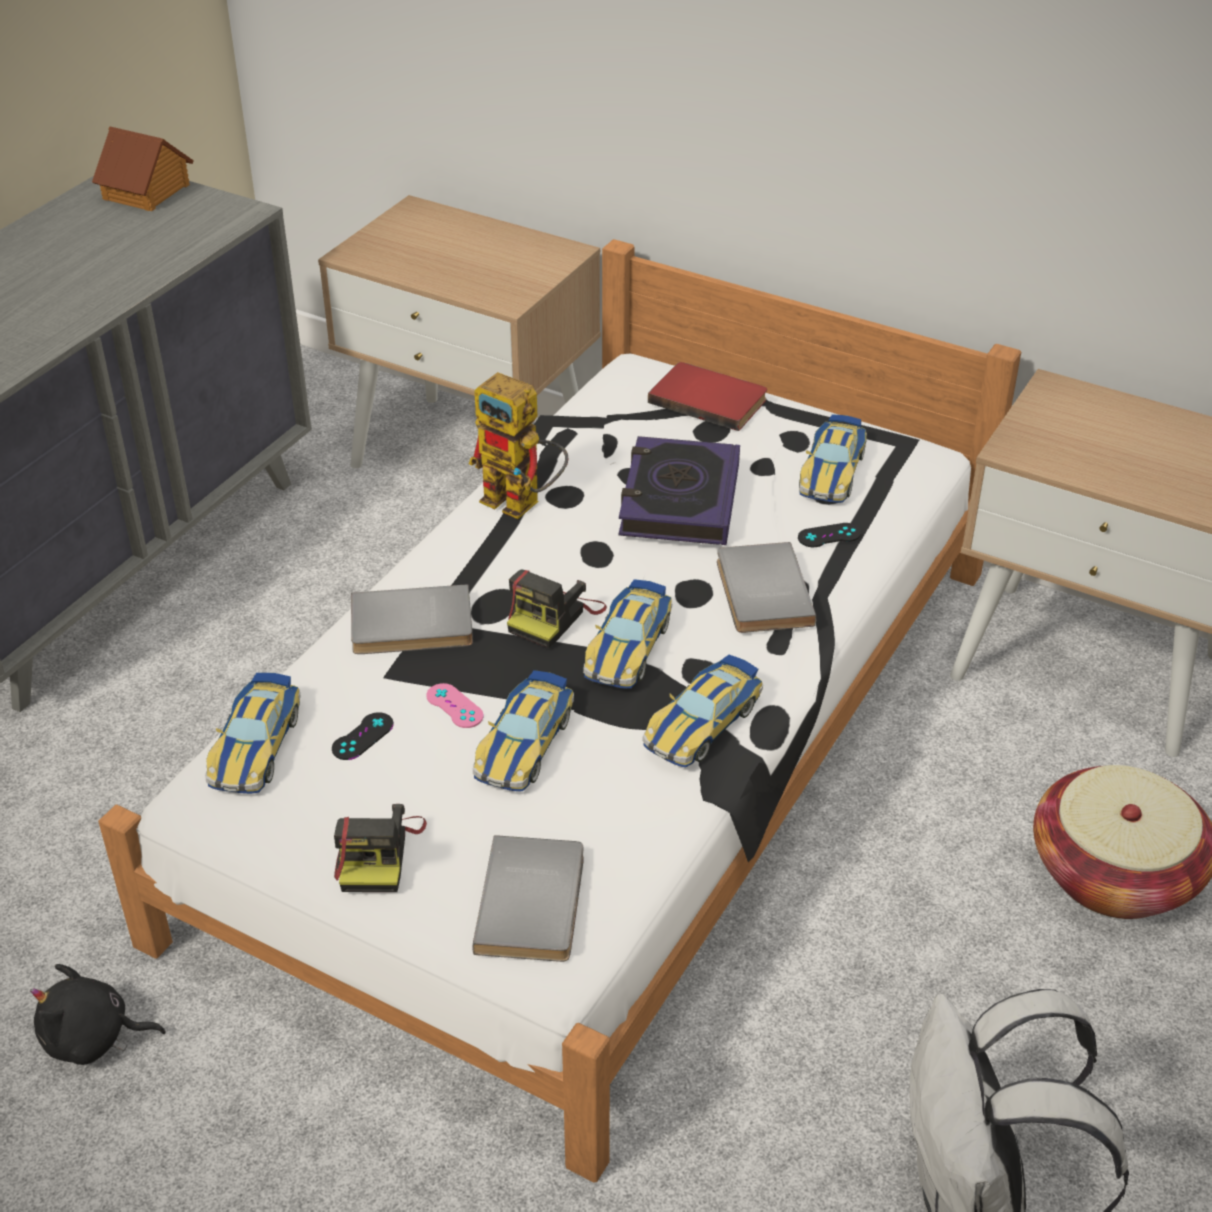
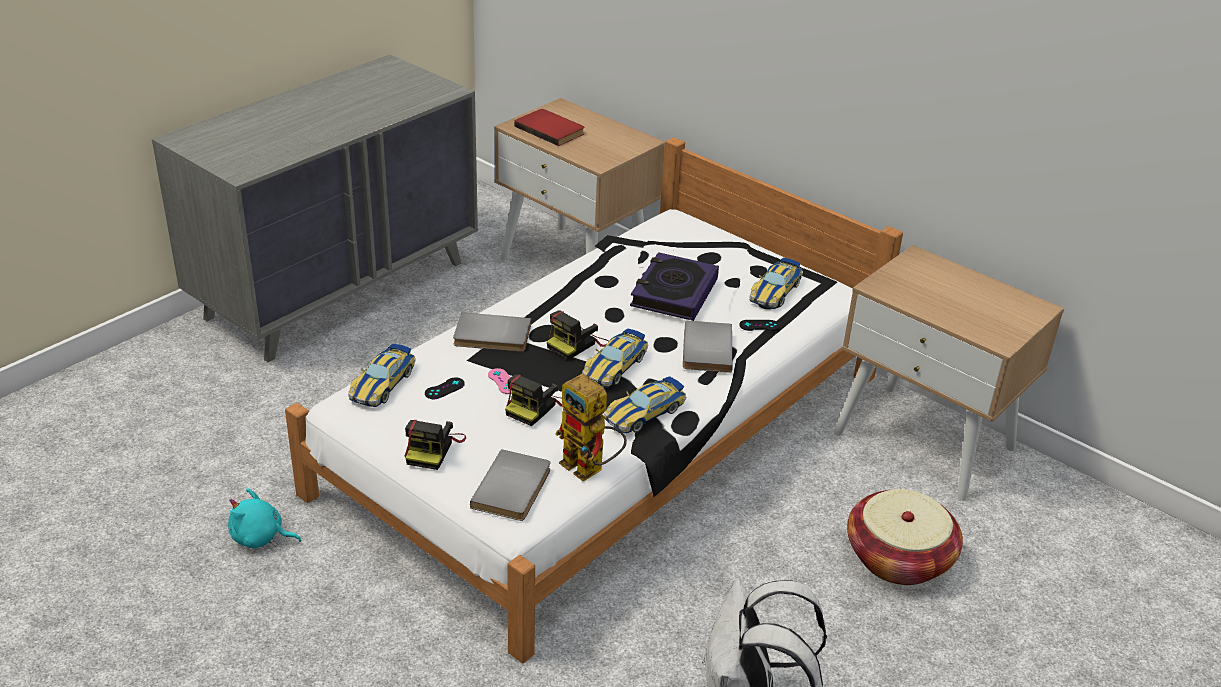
camera: 10 degrees right, 5 degrees down
black plush toy [30,964,166,1065] -> turquoise plush toy [228,488,301,548]
toy house [92,126,194,211] -> none
toy robot [469,372,568,519] -> toy robot moved to [555,373,627,482]
toy car [473,670,574,791] -> camera [505,374,563,426]
red book [648,362,767,431] -> red book moved to [514,109,585,146]

